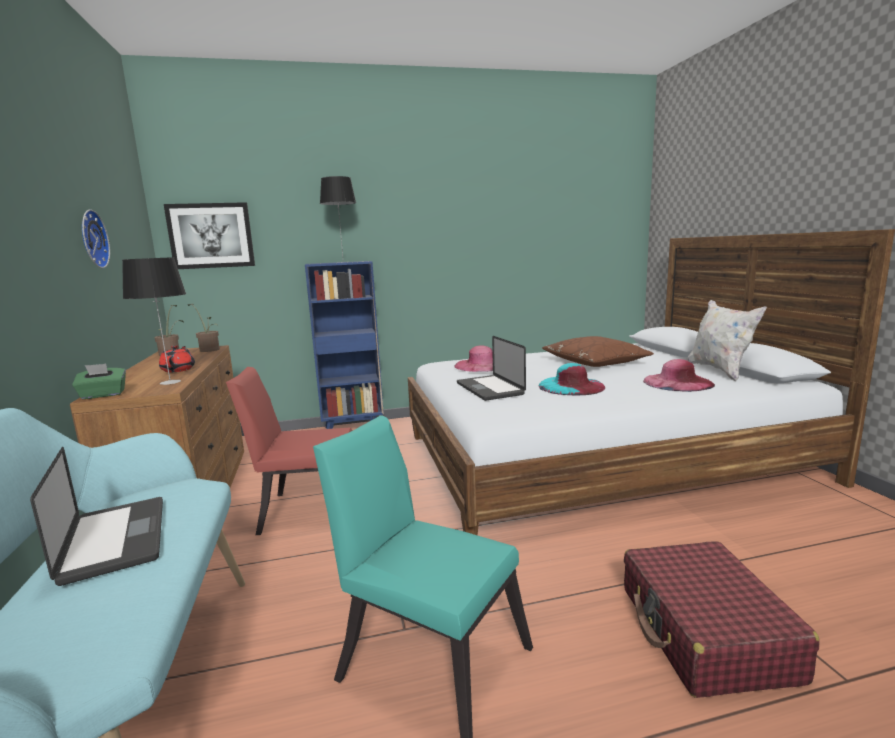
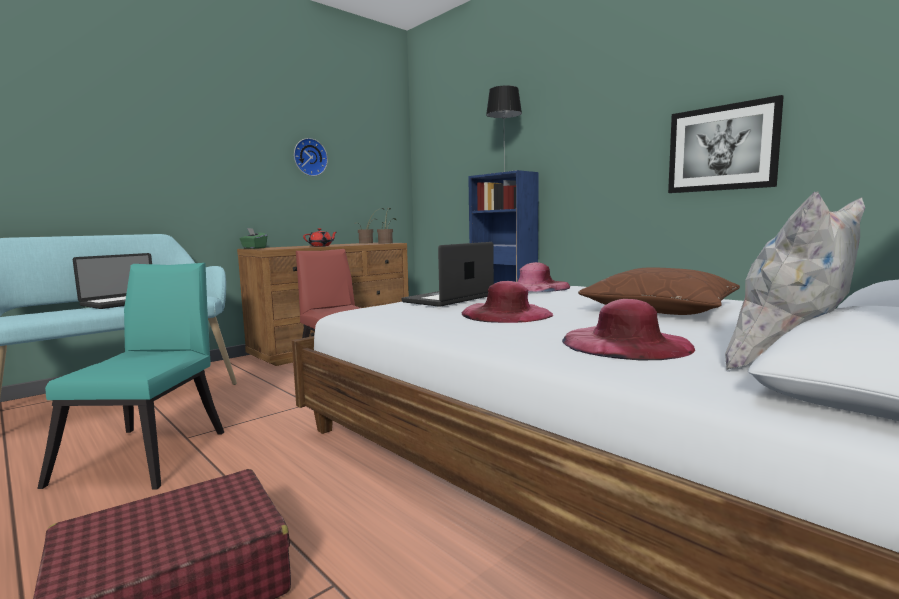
camera: 60 degrees right, 5 degrees down
table lamp [122,257,186,385] -> none
picture [164,202,255,269] -> picture moved to [668,95,784,193]
turquoise hat [539,363,605,395] -> pink hat [462,281,553,323]

